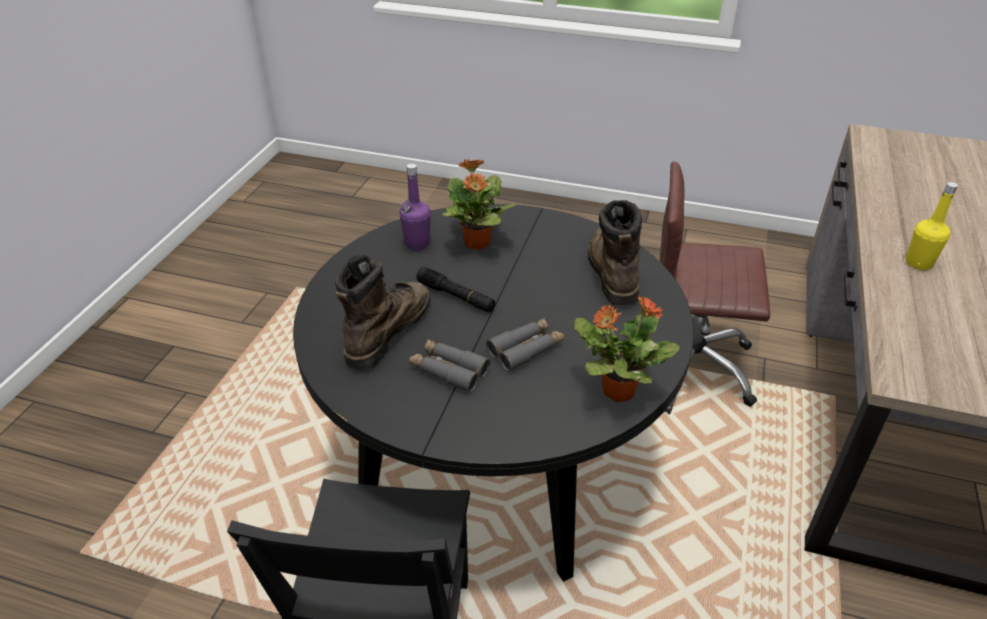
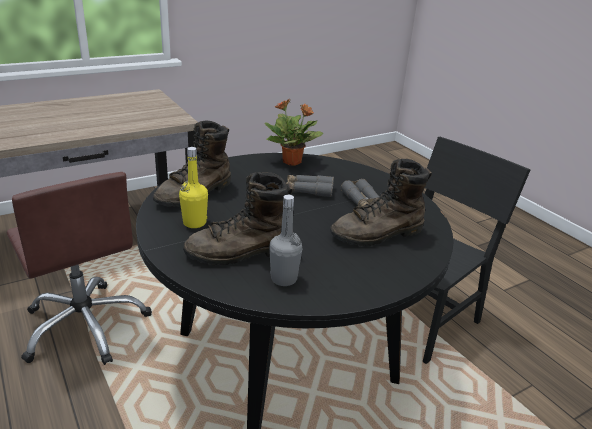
camera: 140 degrees left, 10 degrees down
purple bottle [399,164,431,250] -> grey bottle [269,195,303,286]
black flashlight [416,267,495,312] -> none
potted plant [442,159,516,249] -> brown boot [183,172,293,266]
yellow bottle [906,182,958,270] -> yellow bottle moved to [179,147,208,228]

